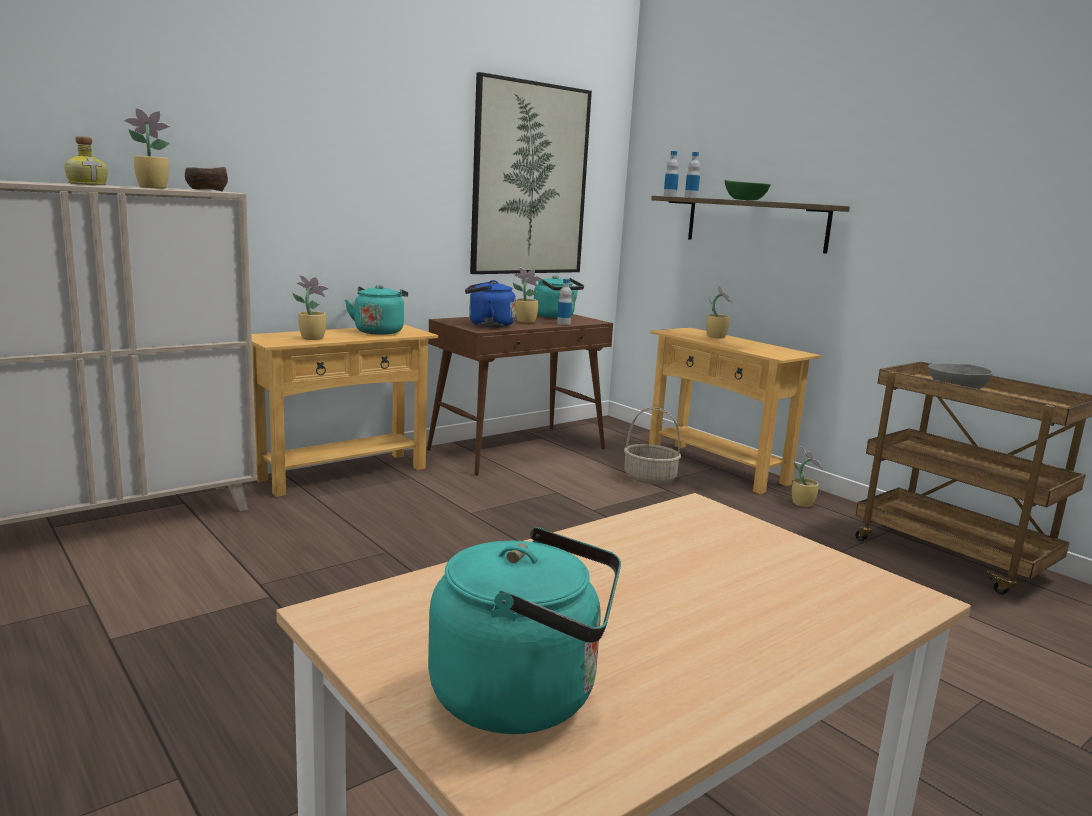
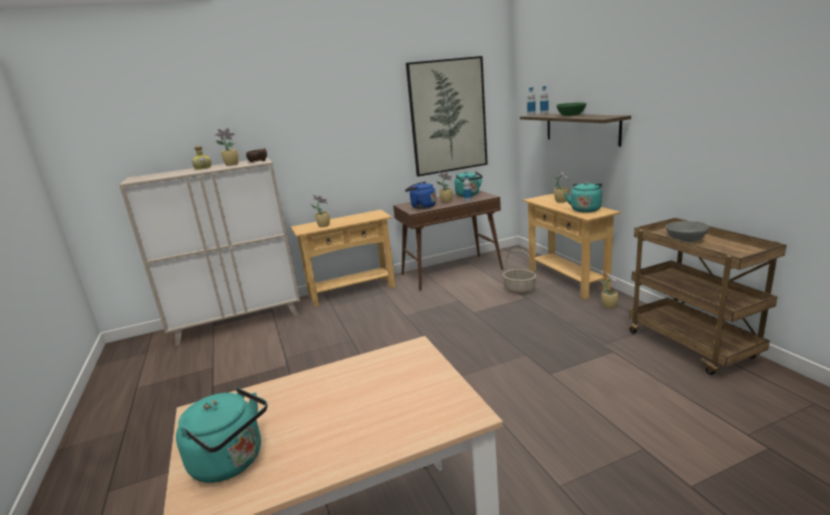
camera: 20 degrees right, 5 degrees up
turquoise kettle [345,285,408,335] -> turquoise kettle moved to [564,182,602,213]

